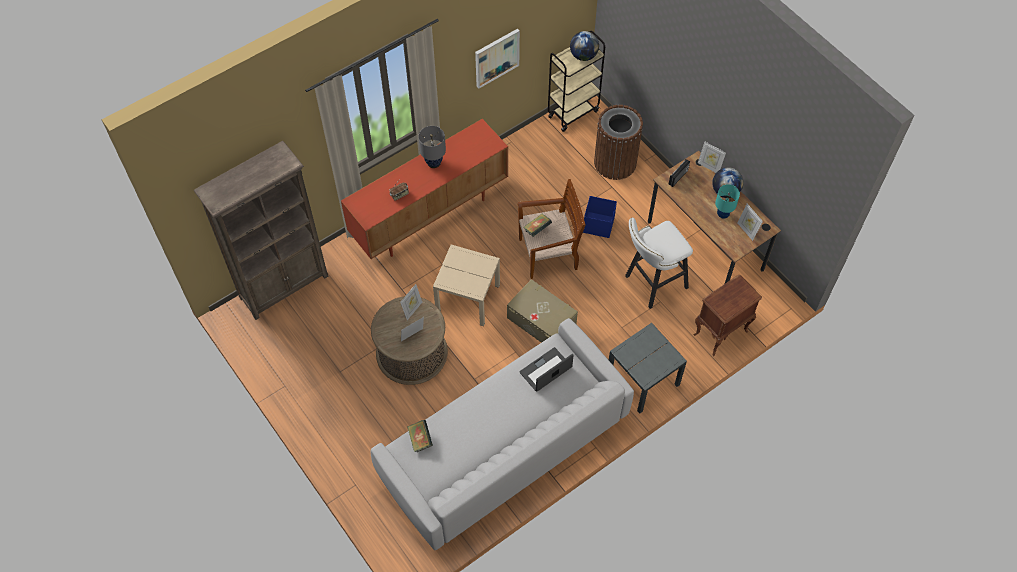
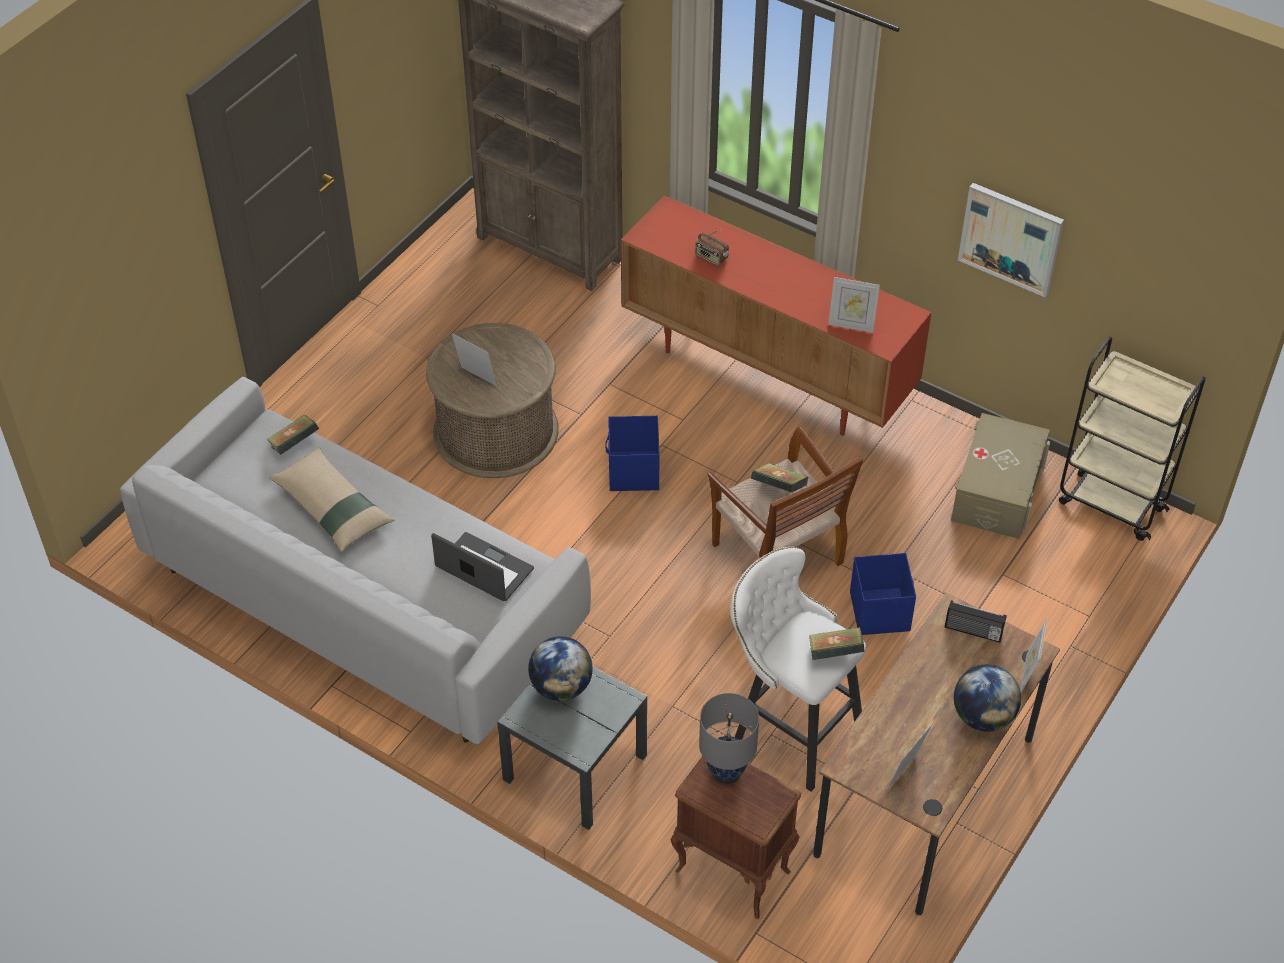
camera: 70 degrees right, 10 degrees down
picture frame [400,284,422,320] -> picture frame moved to [828,277,880,333]
grey table lamp [418,126,446,168] -> grey table lamp moved to [699,693,759,784]
beige side table [433,245,500,326] -> blue storage box [605,416,660,491]
beige storage box [507,279,578,343] -> beige storage box moved to [951,413,1050,539]
globe [570,31,599,61] -> globe moved to [528,636,593,701]
brown trash can [594,105,643,180] -> none
turquoise table lamp [715,184,740,219] -> none
none -> beige pillow [269,447,394,552]
none -> book [809,627,865,660]

